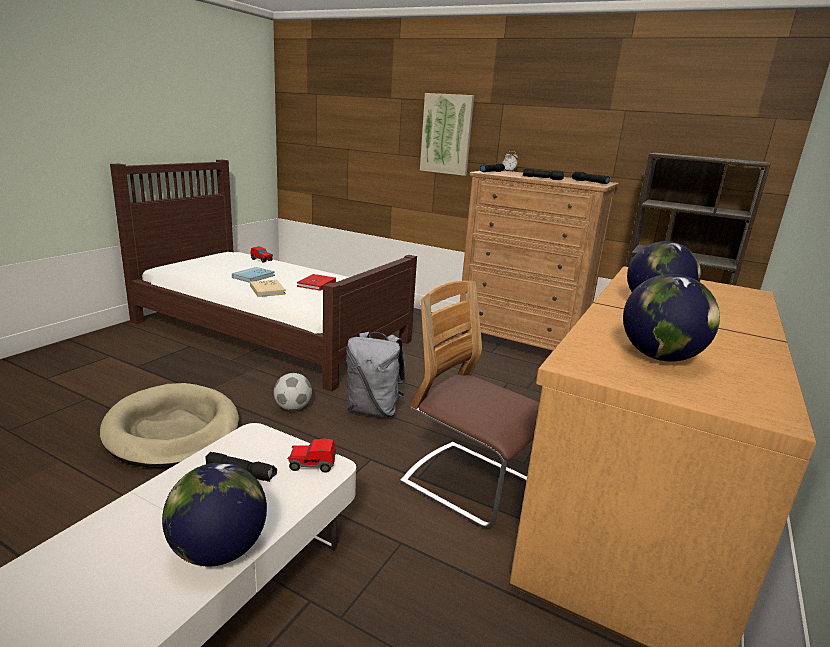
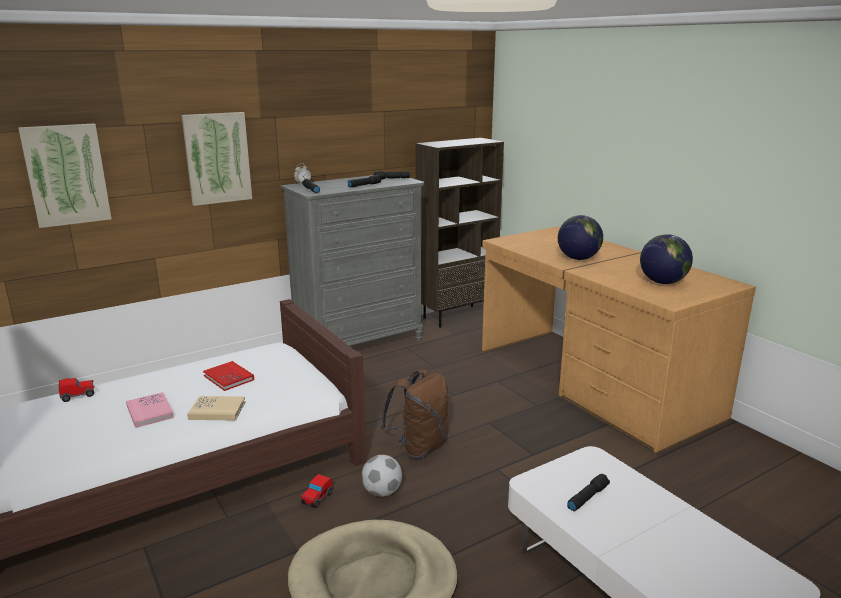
camera: 60 degrees left, 0 degrees up
globe [162,462,267,567] -> none
blue book [232,267,275,283] -> pink book [126,392,174,428]
toy car [287,439,336,473] -> toy car moved to [300,474,333,508]
grey backpack [346,332,406,417] -> brown backpack [380,370,449,459]
chair [400,281,539,528] -> none
brown dresser [456,171,619,350] -> grey dresser [280,175,424,346]
none -> picture [18,123,112,228]

